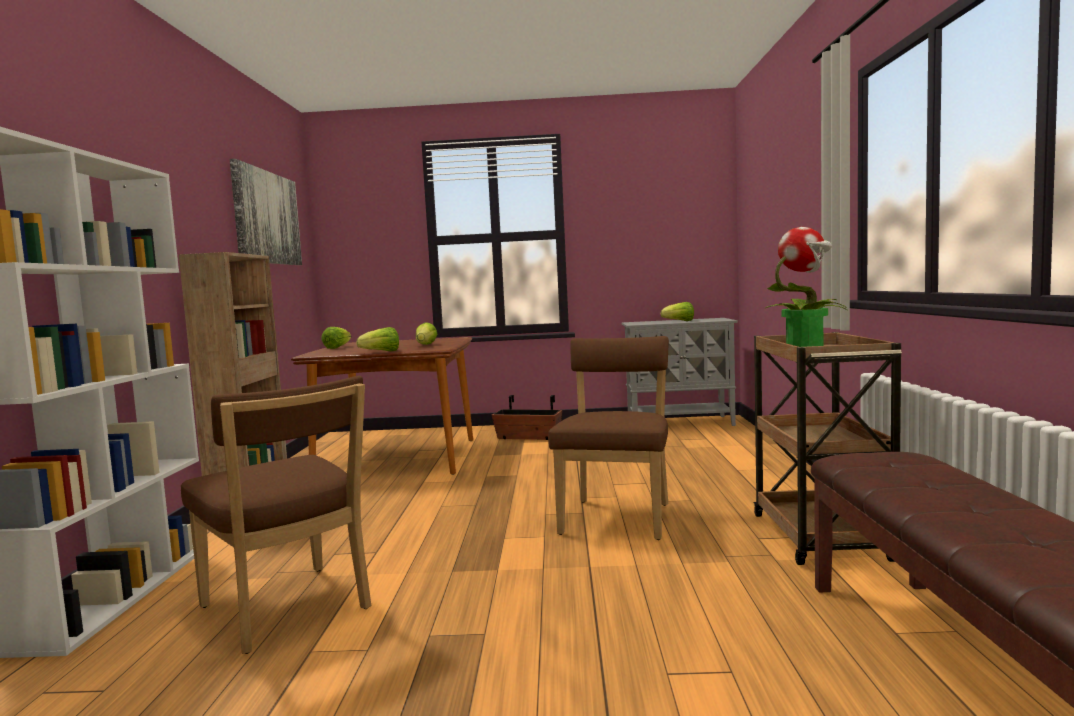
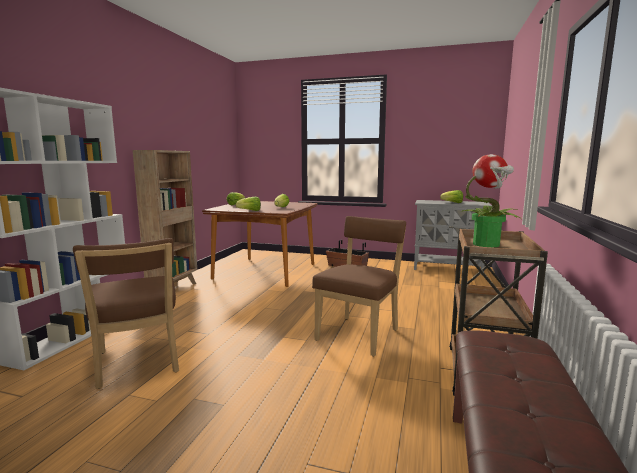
camera: 15 degrees right, 5 degrees up
picture [230,159,302,265] -> none

